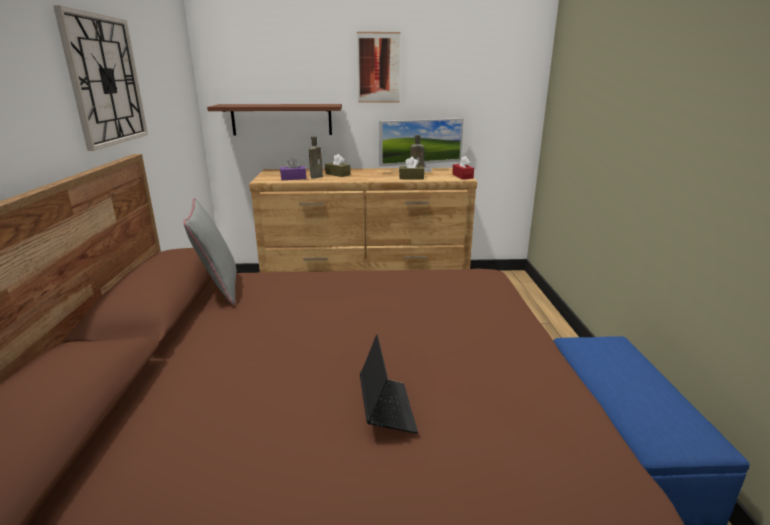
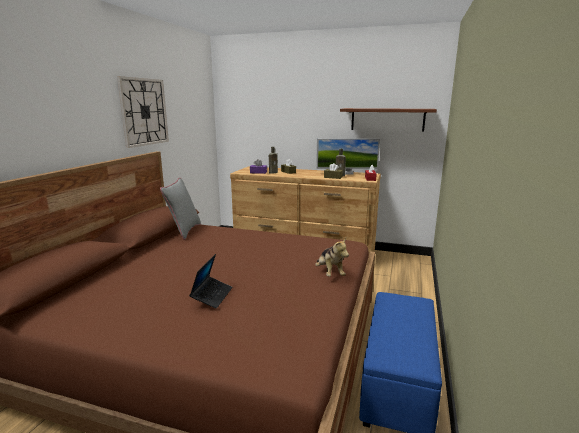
camera: 20 degrees right, 5 degrees down
brown shelf [207,104,342,135] -> brown shelf moved to [340,108,437,132]
picture [357,32,400,103] -> none
none -> plush toy [315,238,349,276]

